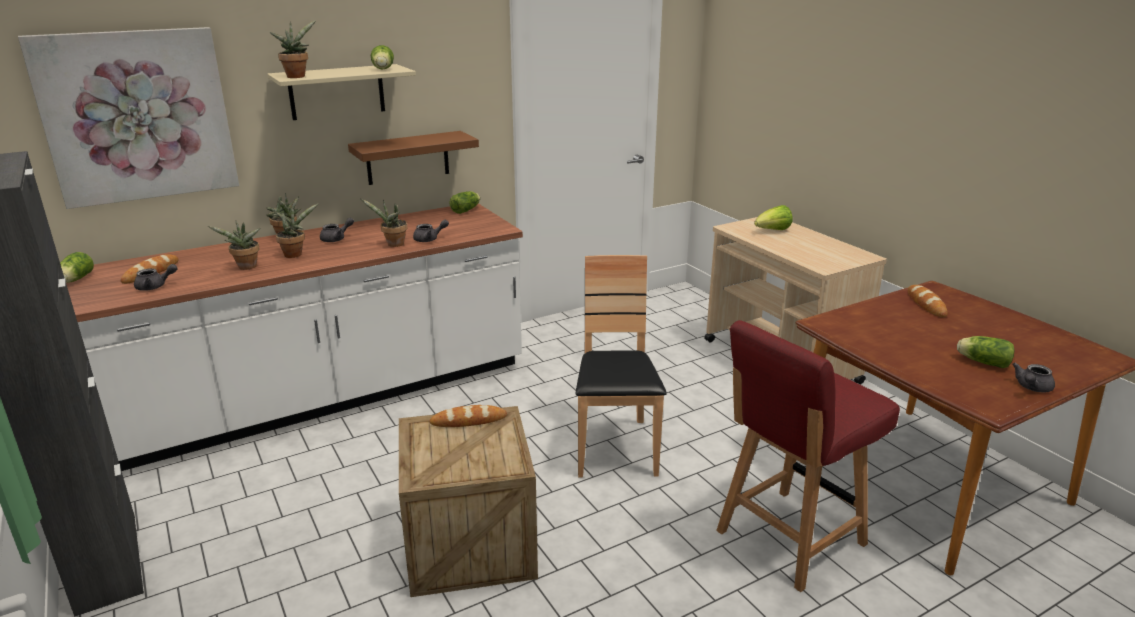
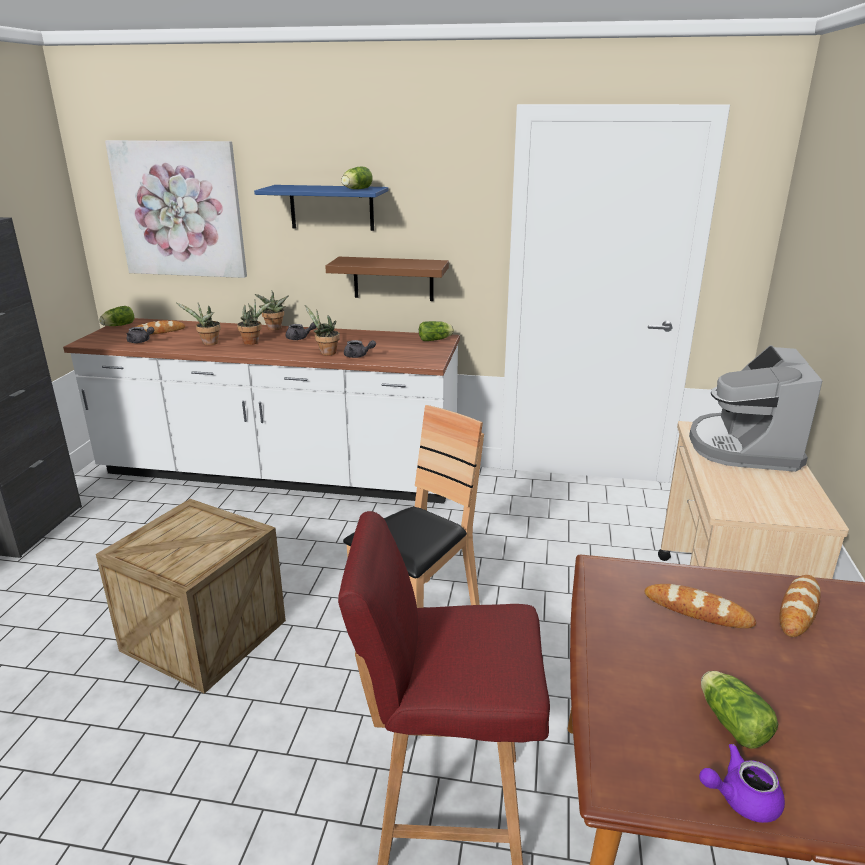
camera: 40 degrees right, 0 degrees up
beige shelf [267,64,416,120] -> blue shelf [254,185,388,231]
potted plant [270,20,316,78] -> none
bread [429,405,507,427] -> bread moved to [644,584,756,628]
lettuce [754,205,793,230] -> coffee machine [689,346,823,472]
grey teapot [1012,363,1055,393] -> purple teapot [699,744,785,823]

